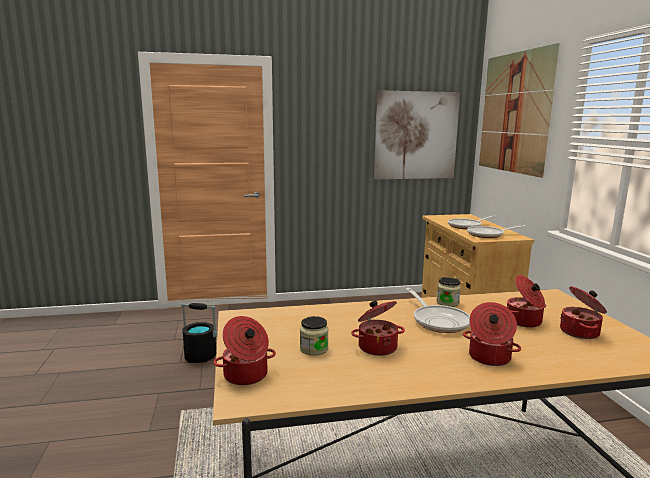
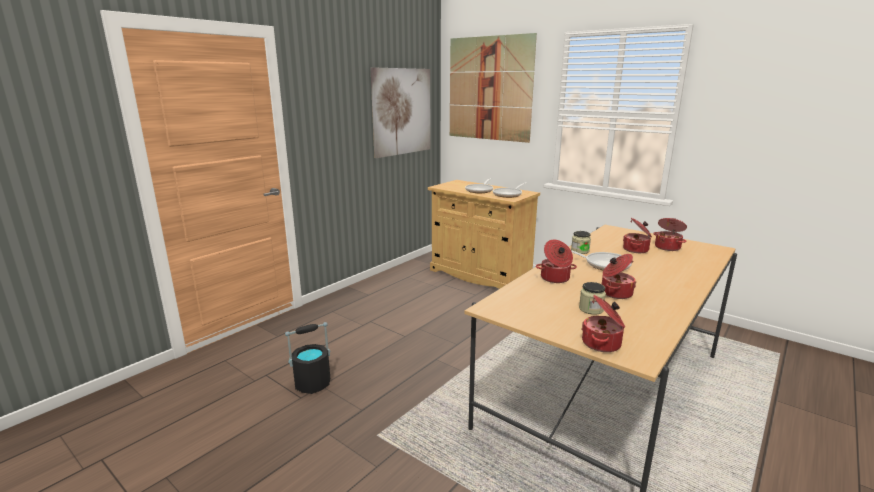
camera: 40 degrees left, 5 degrees up
cooking pot [463,302,521,366] -> cooking pot moved to [536,240,577,283]

